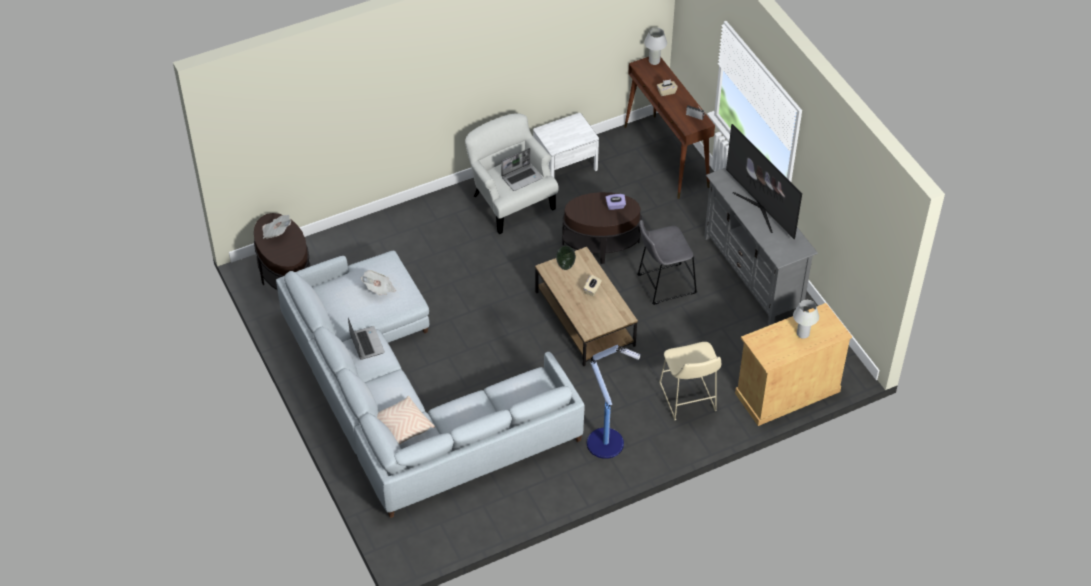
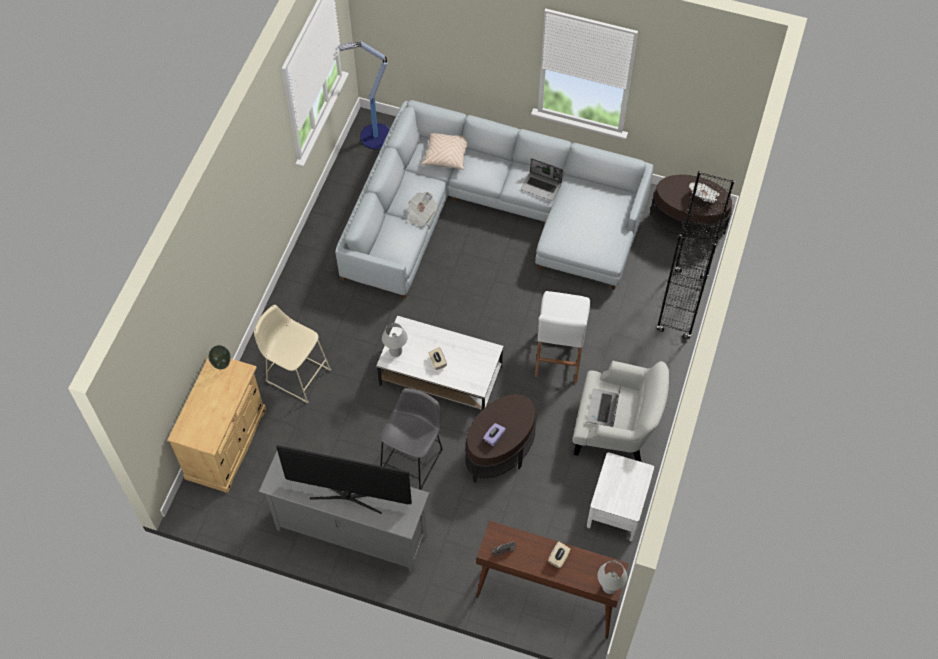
camera: 135 degrees right, 10 degrees up
newspaper [361,270,396,295] -> newspaper moved to [407,192,437,226]
brown coffee table [535,247,638,366] -> white coffee table [376,316,504,410]
vase [556,246,576,270] -> vase moved to [208,345,231,370]
floor lamp [587,345,641,459] -> floor lamp moved to [339,41,390,150]
white table lamp [793,300,819,339] -> white table lamp moved to [382,323,408,357]
none -> white stool [535,291,590,383]
none -> black bookcase [656,171,734,339]

